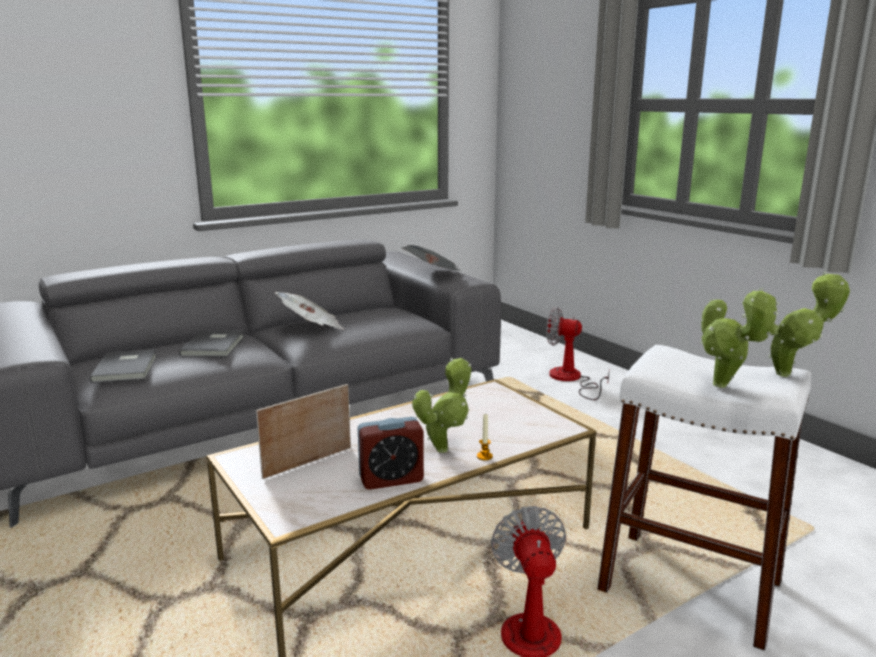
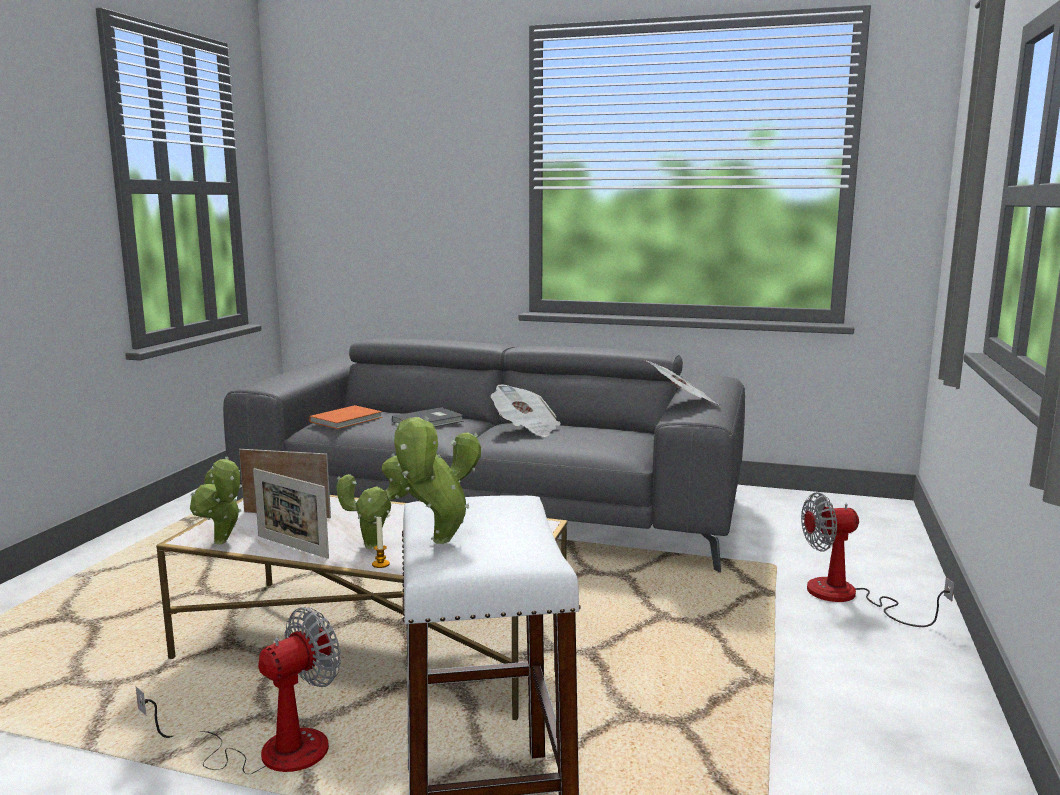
camera: 50 degrees right, 5 degrees down
grey book [90,349,157,383] -> orange book [309,405,382,429]
alarm clock [358,417,424,490] -> picture frame [253,468,329,559]
fan [546,307,610,400] -> fan turned 75 degrees counterclockwise [801,492,954,627]
potted plant [769,271,850,377] -> potted plant moved to [190,456,241,544]

